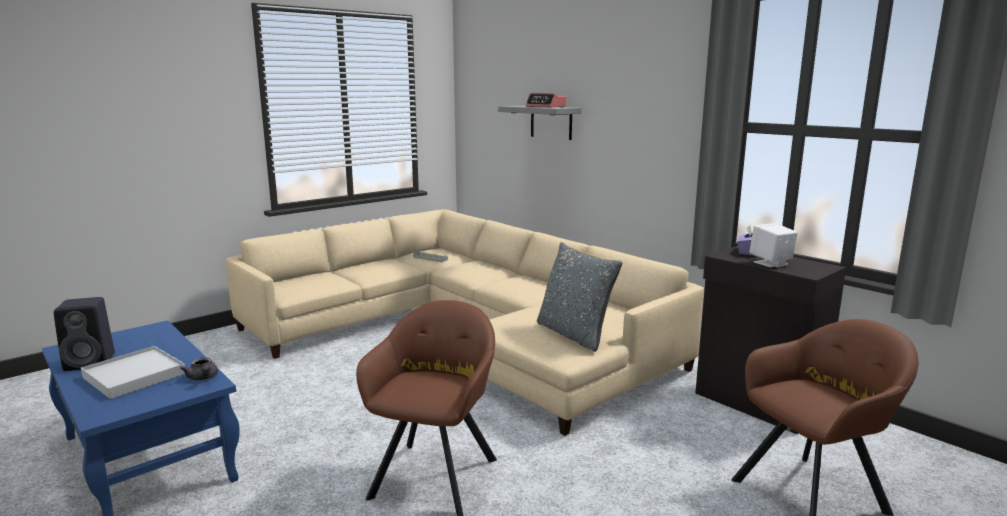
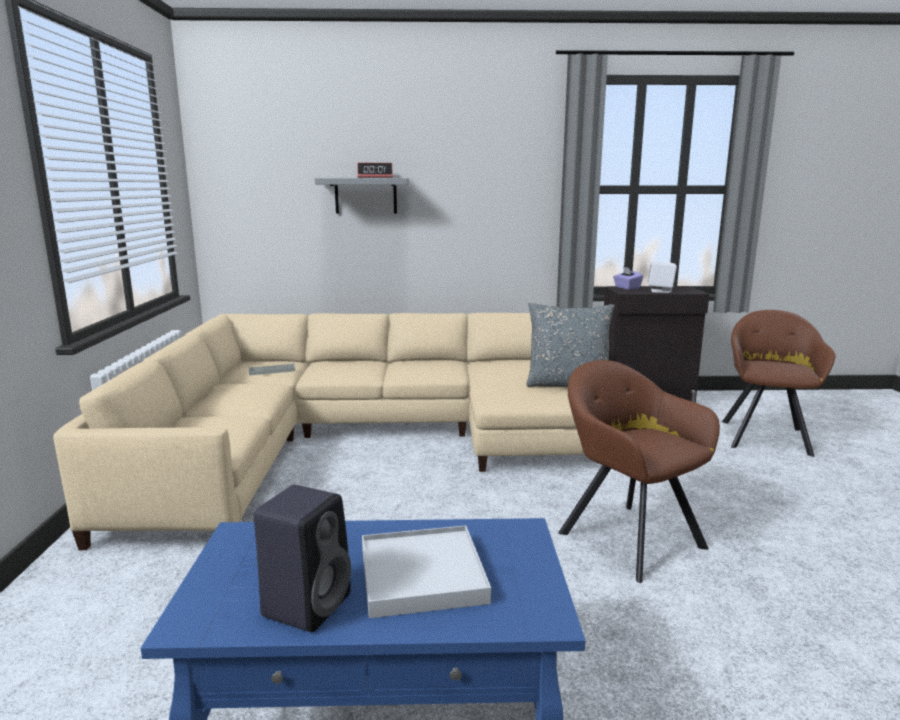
camera: 50 degrees left, 0 degrees up
grey teapot [180,357,218,380] -> none

